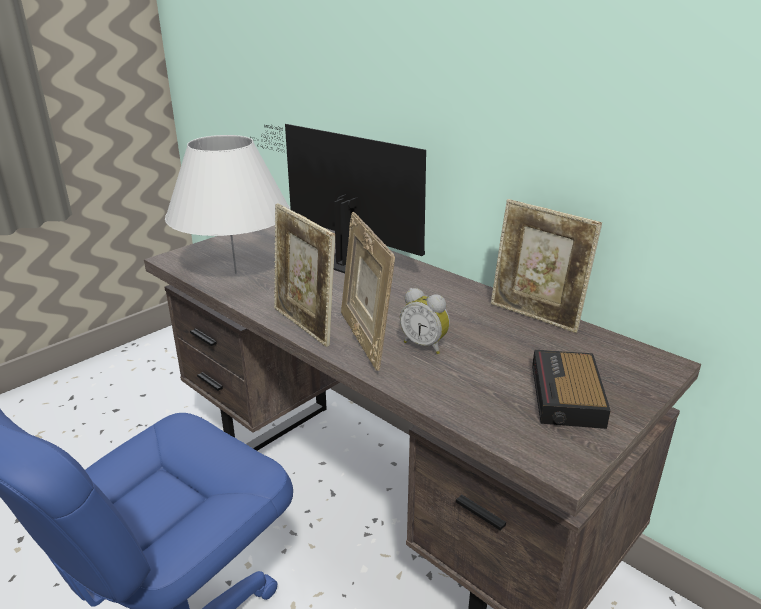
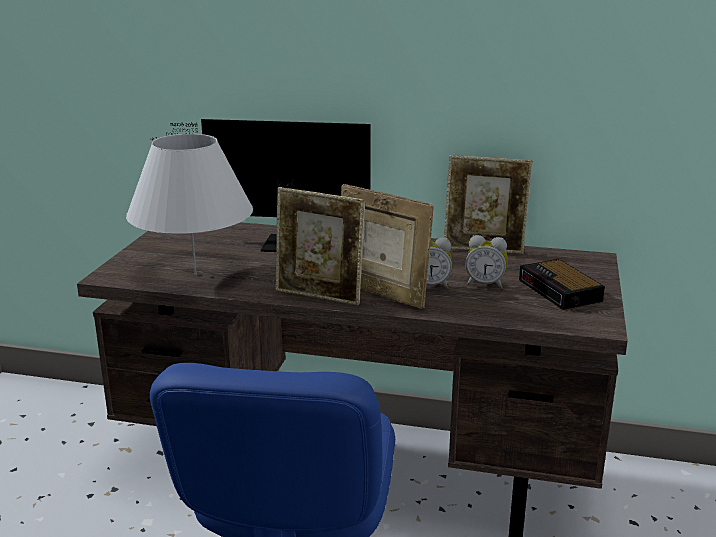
camera: 30 degrees left, 5 degrees down
none -> alarm clock [465,235,508,289]

